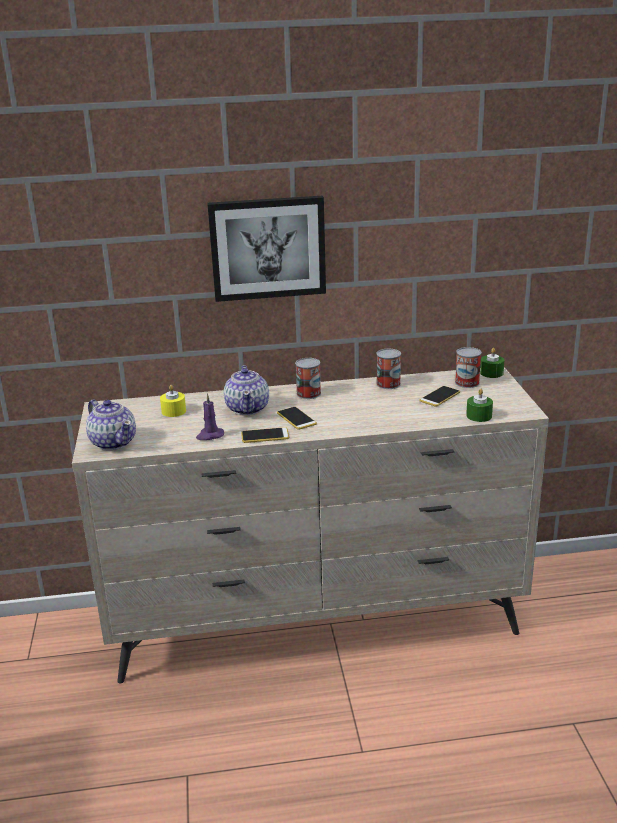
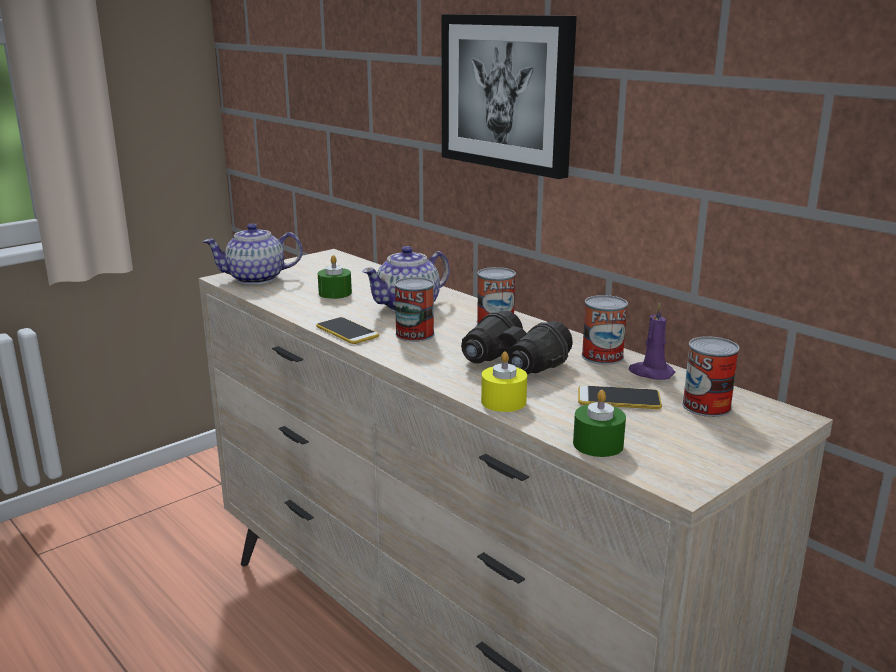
camera: 55 degrees right, 5 degrees down
teapot [86,399,136,450] -> teapot turned 60 degrees clockwise [202,223,303,285]
yellow candle [160,385,186,417] -> yellow candle moved to [481,352,527,412]
purple candle [196,394,224,440] -> purple candle moved to [629,302,675,380]
phone [277,407,317,430] -> can [394,277,434,342]
green candle [480,348,504,378] -> green candle moved to [318,255,352,299]
none -> black binoculars [461,310,573,375]

